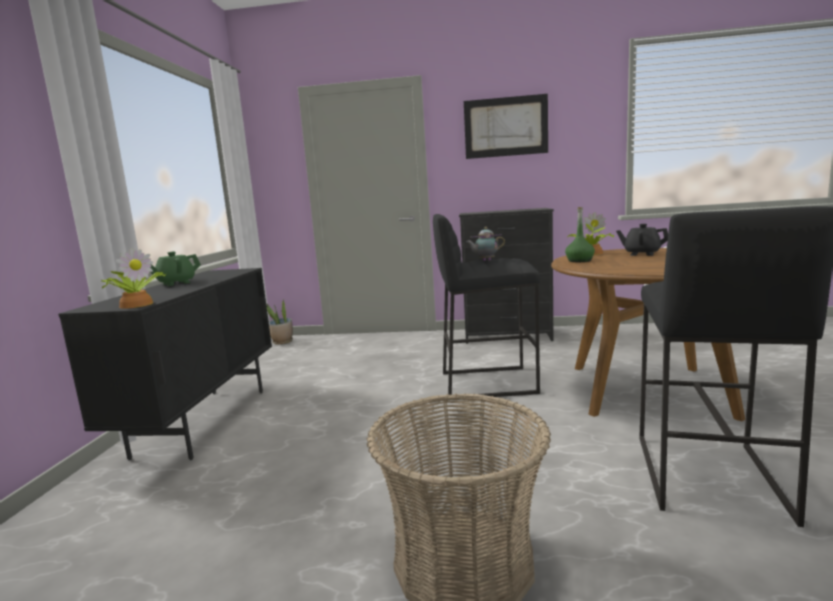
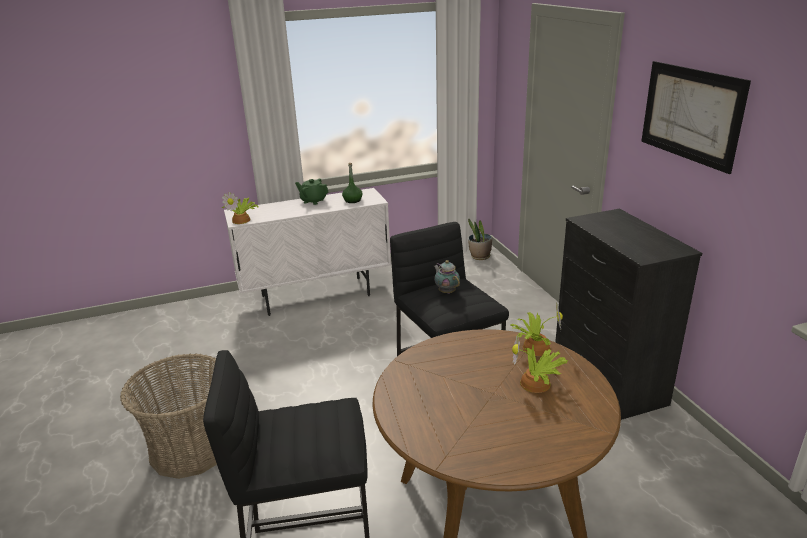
camera: 65 degrees right, 15 degrees up
black cabinet [58,268,272,460] -> white cabinet [224,188,391,316]
green bottle [565,207,595,262] -> green bottle moved to [342,163,363,203]
black teapot [616,224,668,256] -> potted plant [512,336,568,393]

